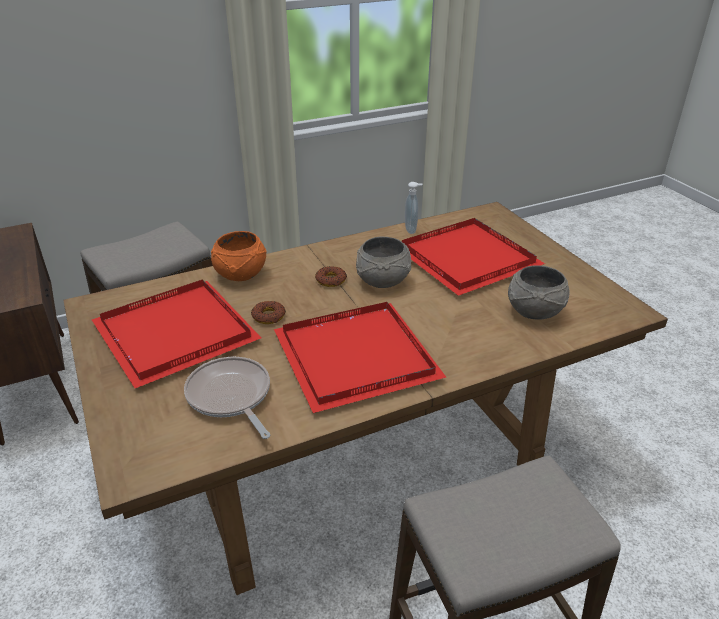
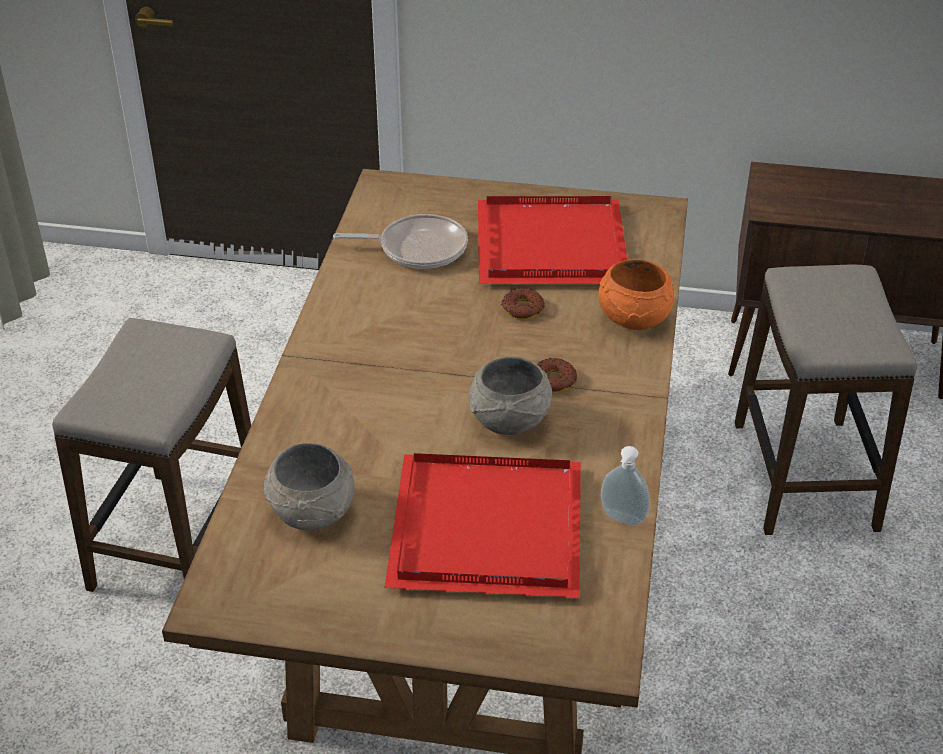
camera: 125 degrees right, 5 degrees up
red tray [274,302,446,413] -> none

